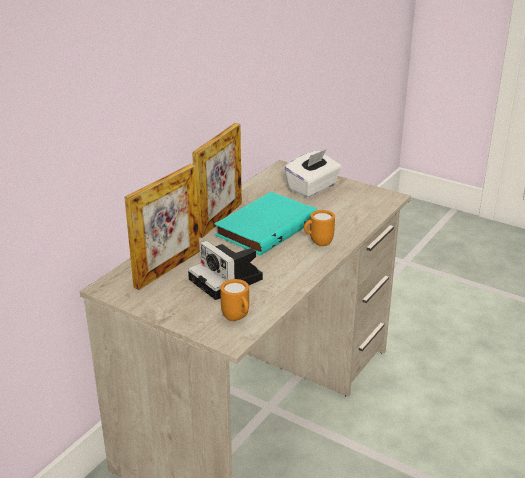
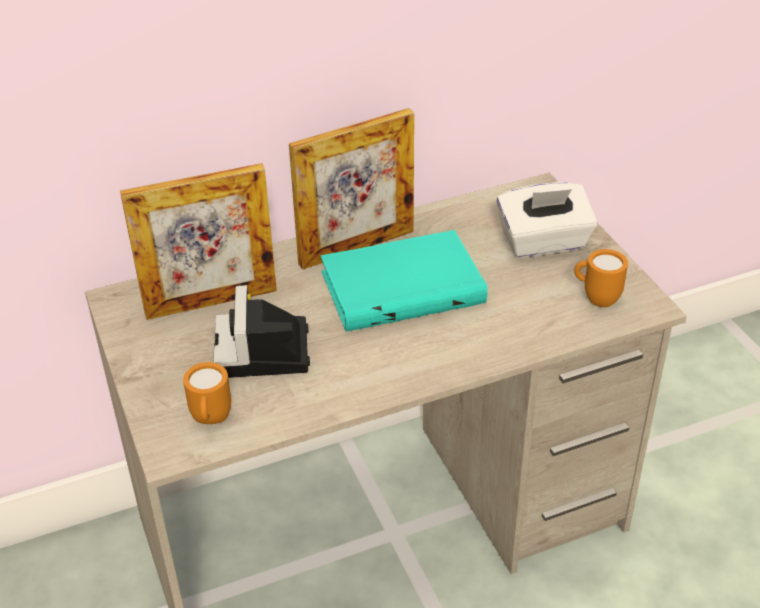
camera: 35 degrees right, 10 degrees up
orange mug [304,210,335,246] -> orange mug moved to [574,249,628,307]

